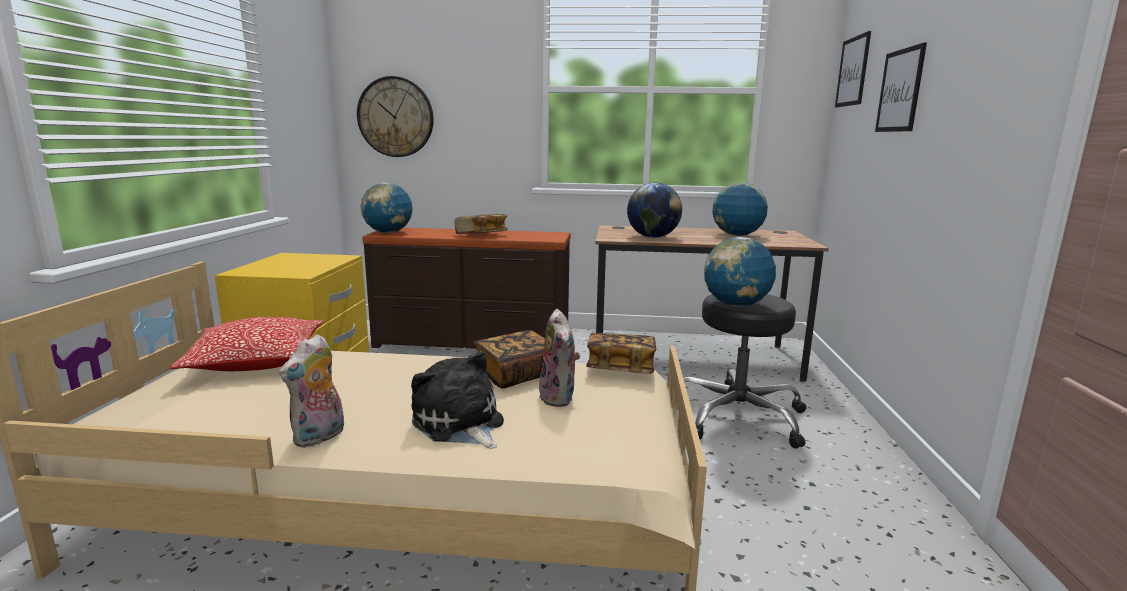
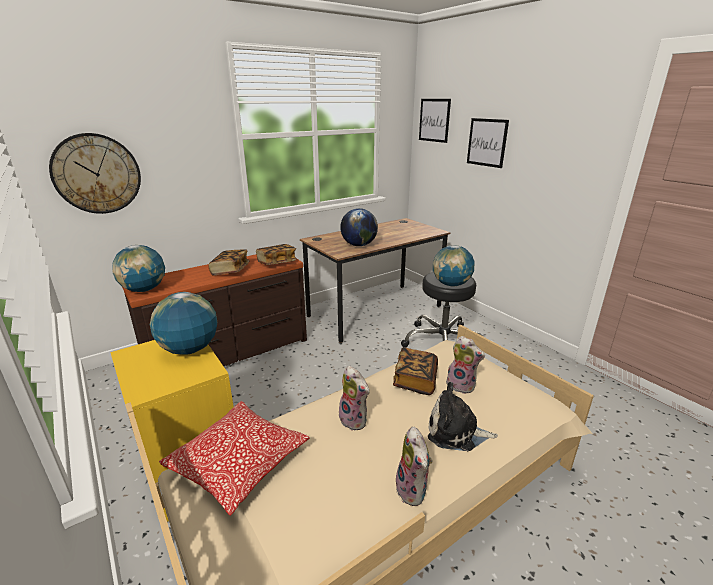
camera: 40 degrees left, 10 degrees up
book [586,333,656,374] -> book moved to [256,244,297,265]
globe [712,182,768,236] -> globe moved to [150,292,217,355]
none -> plush toy [339,366,369,431]

